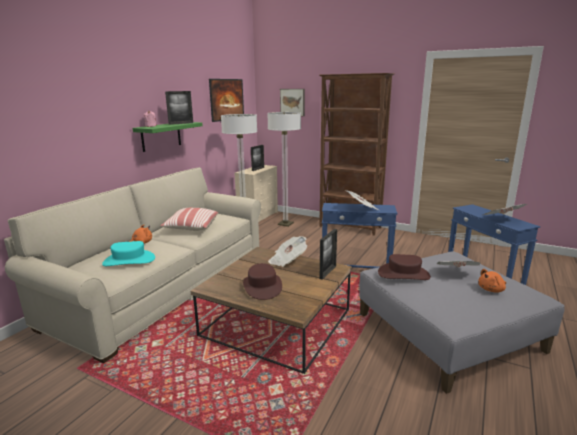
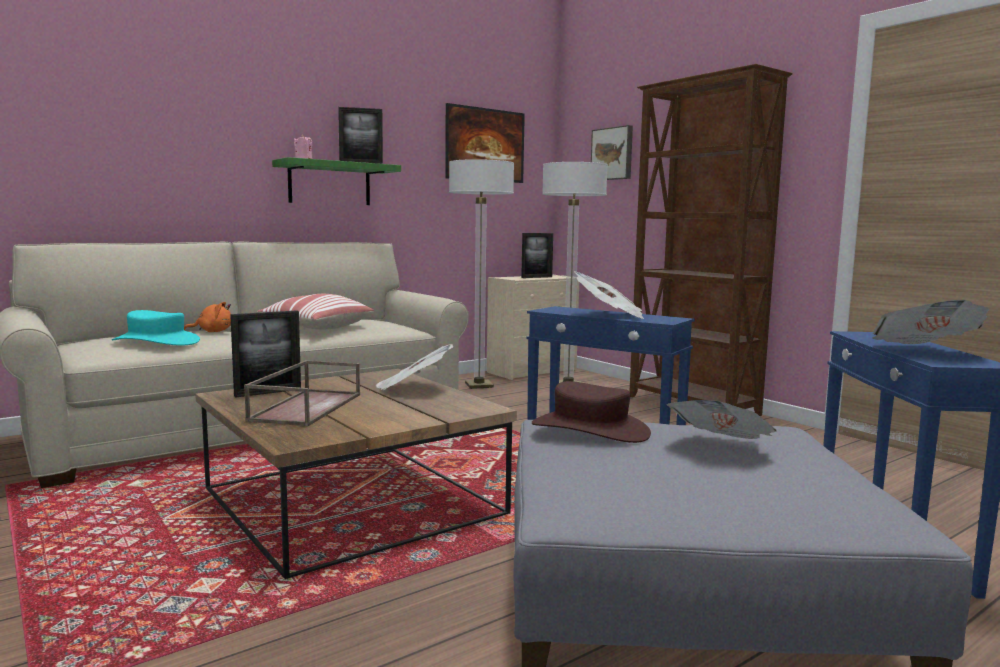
camera: 25 degrees right, 10 degrees down
brown hat [243,263,282,300] -> brown tray [244,360,360,426]
picture frame [319,229,337,280] -> picture frame moved to [230,310,301,397]
orange plush toy [478,269,506,293] -> none

